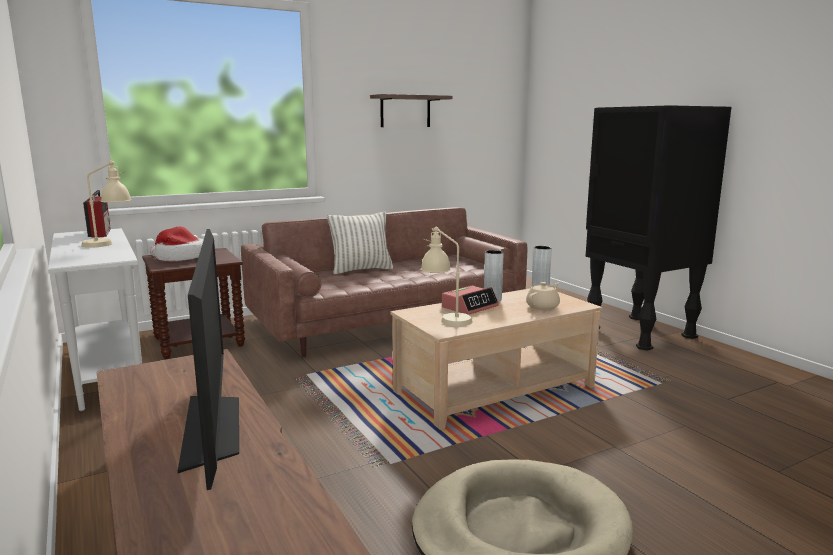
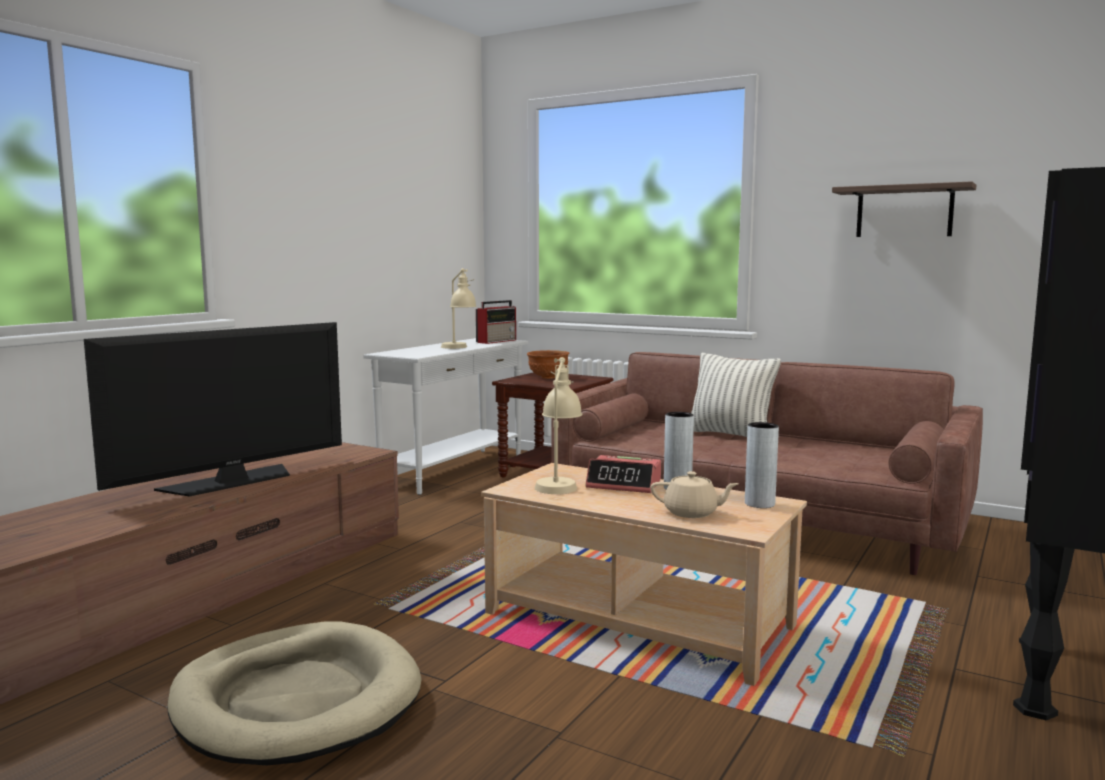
camera: 60 degrees right, 5 degrees down
hat [150,227,204,261] -> brown bowl [527,350,569,379]

